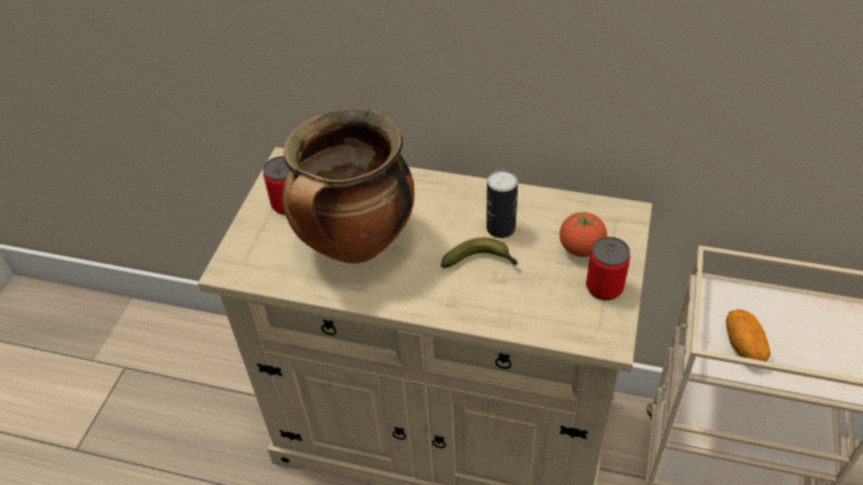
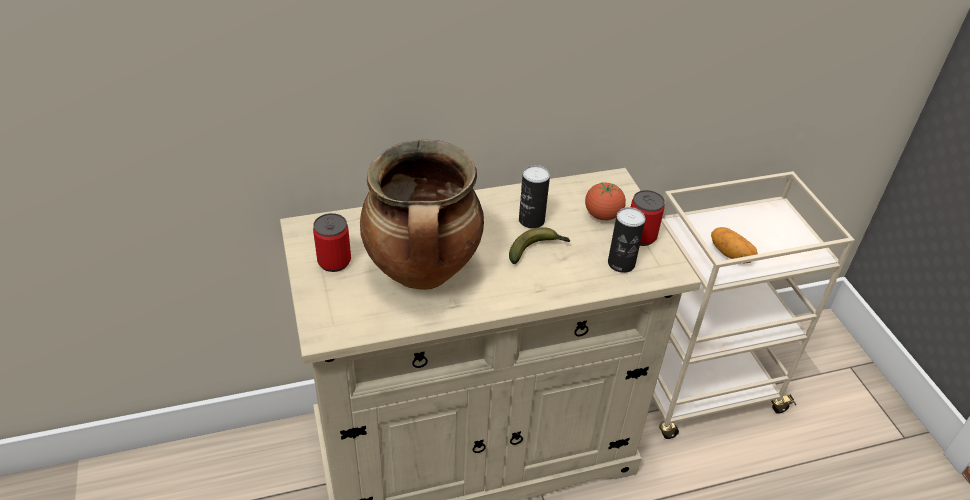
camera: 35 degrees left, 5 degrees down
none -> can [608,207,645,273]

